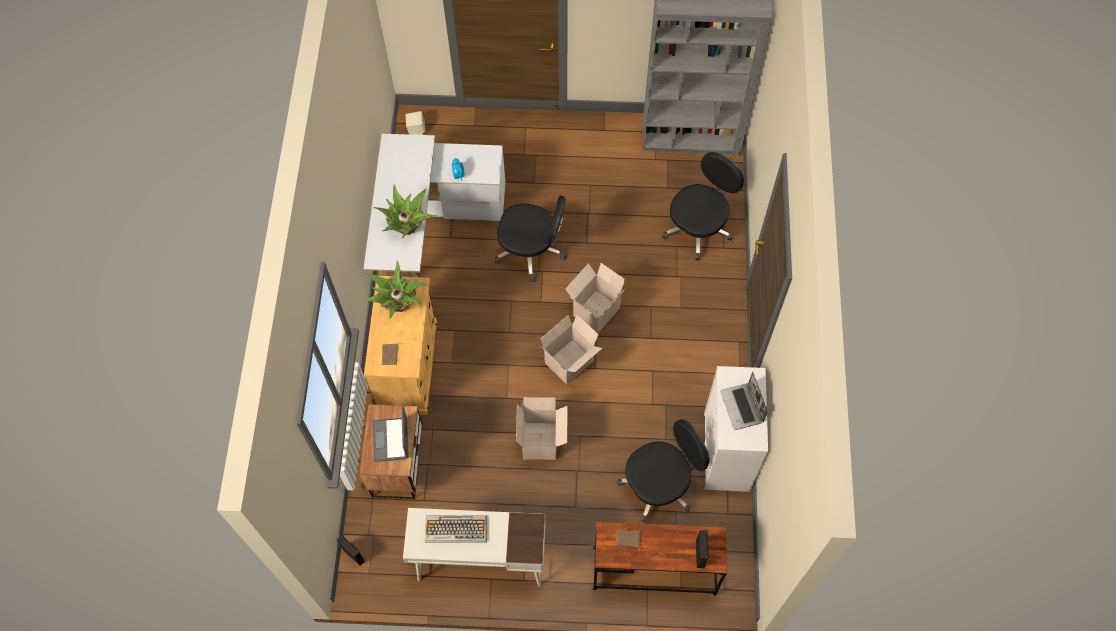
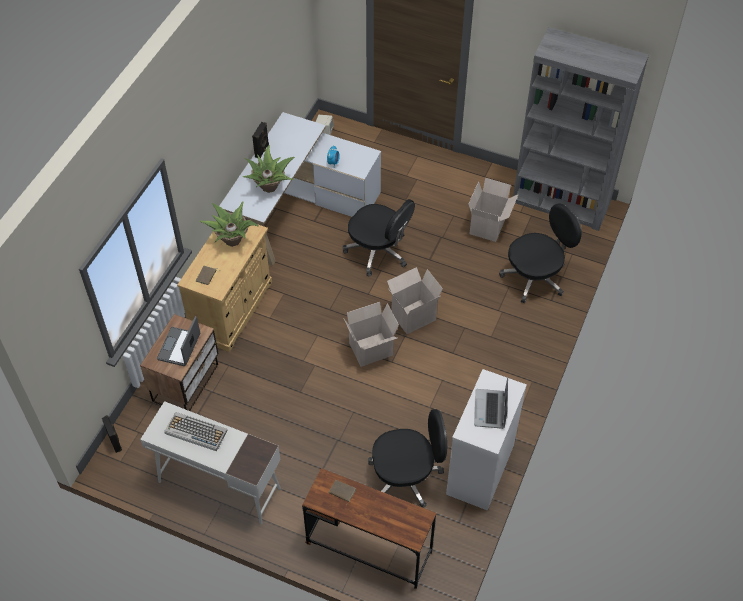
camera: 20 degrees right, 10 degrees down
cardboard box [516,397,568,460] -> cardboard box moved to [468,178,519,242]
black speaker [696,530,709,569] -> black speaker moved to [252,122,269,158]

